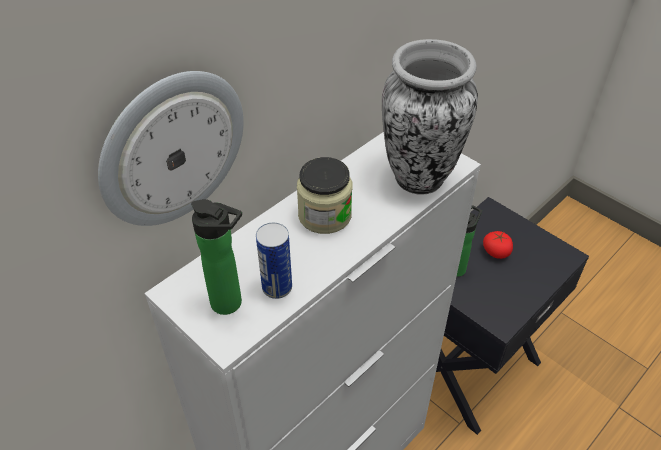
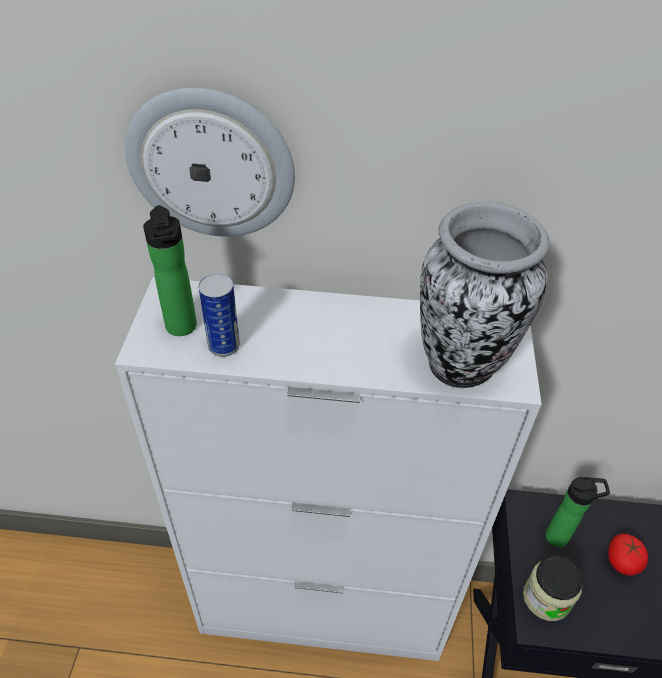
camera: 50 degrees right, 0 degrees up
jar [297,157,352,234] -> jar moved to [523,556,583,621]

